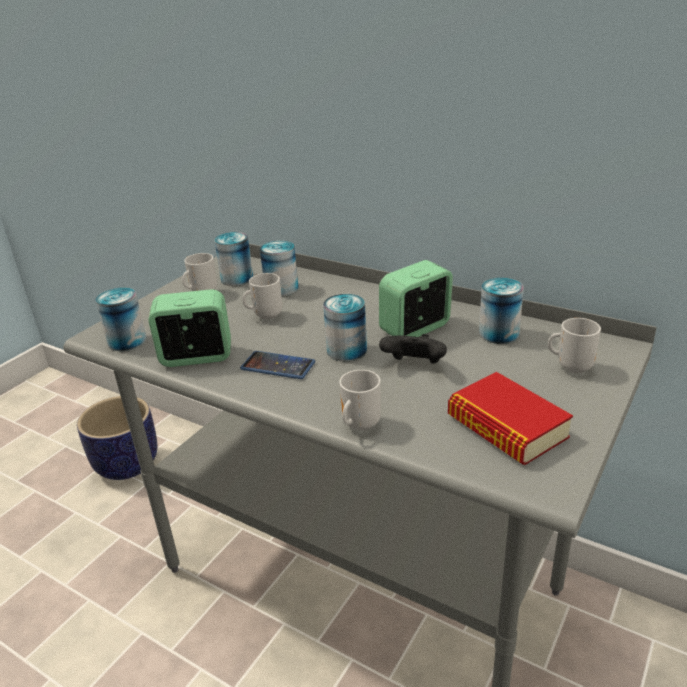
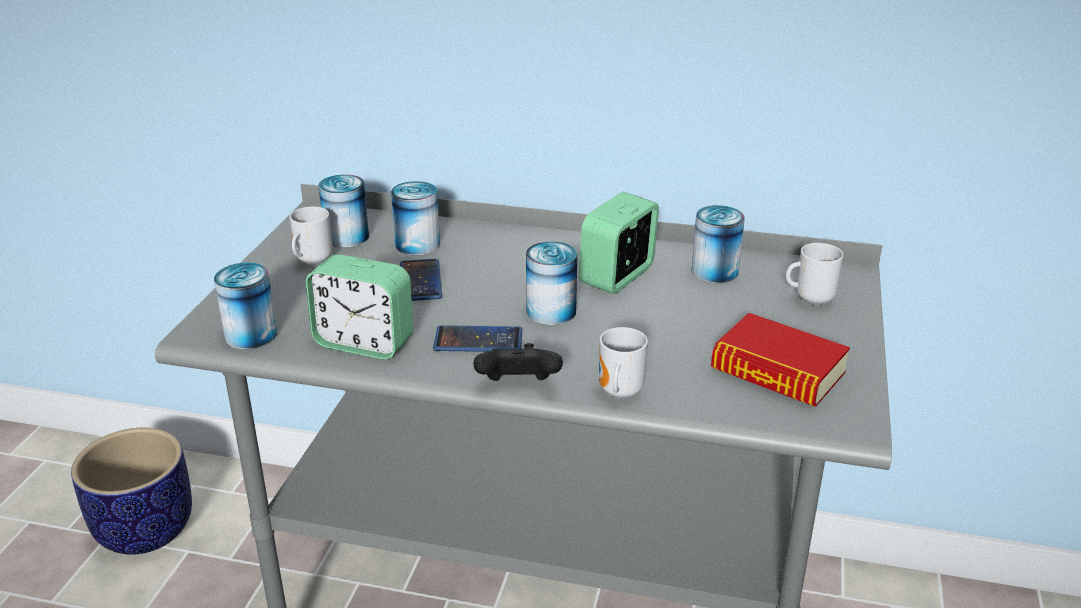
camera: 20 degrees left, 0 degrees up
alarm clock [148,289,231,367] -> alarm clock turned 135 degrees counterclockwise [306,254,413,359]
mug [242,273,282,320] -> phone [400,259,442,301]
black game controller [379,334,447,364] -> black game controller moved to [473,343,563,381]

